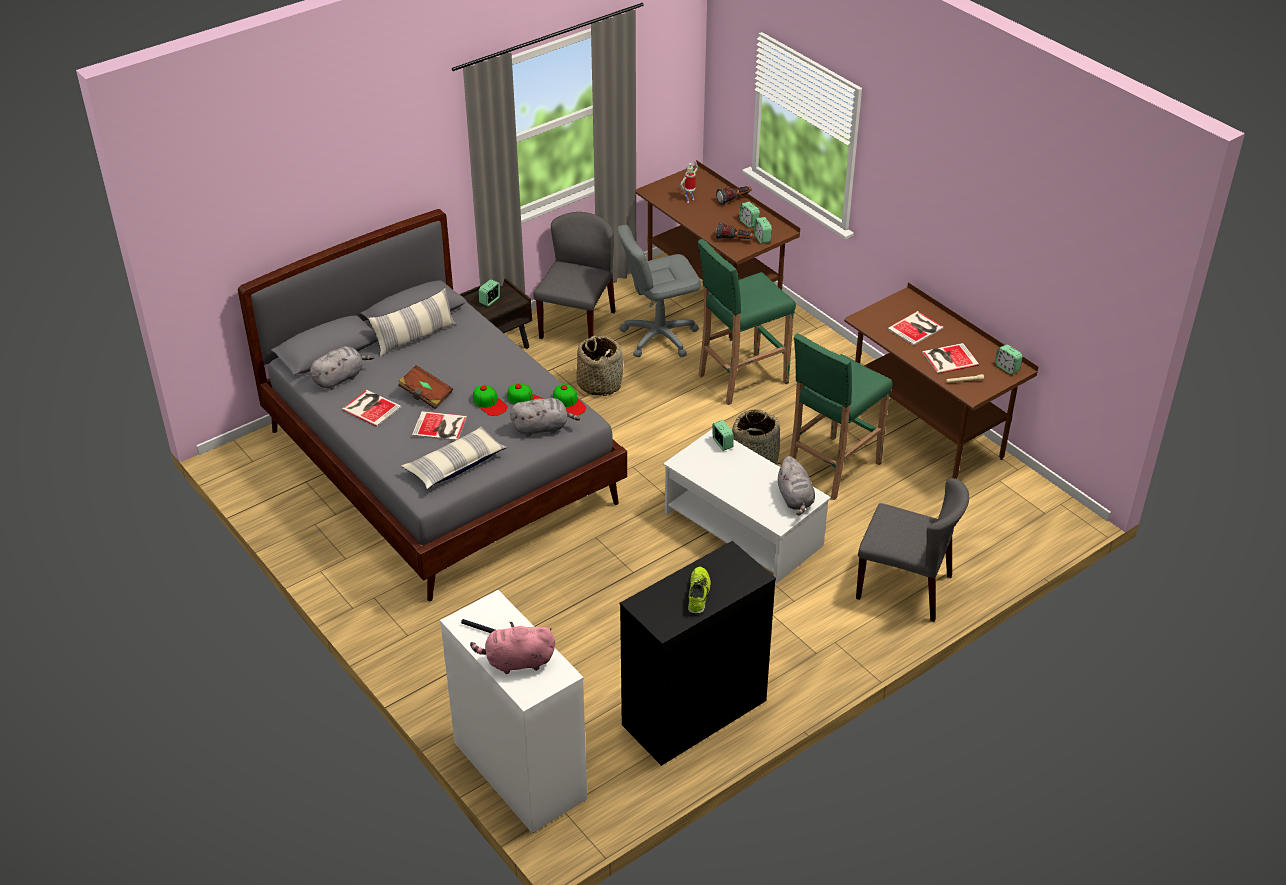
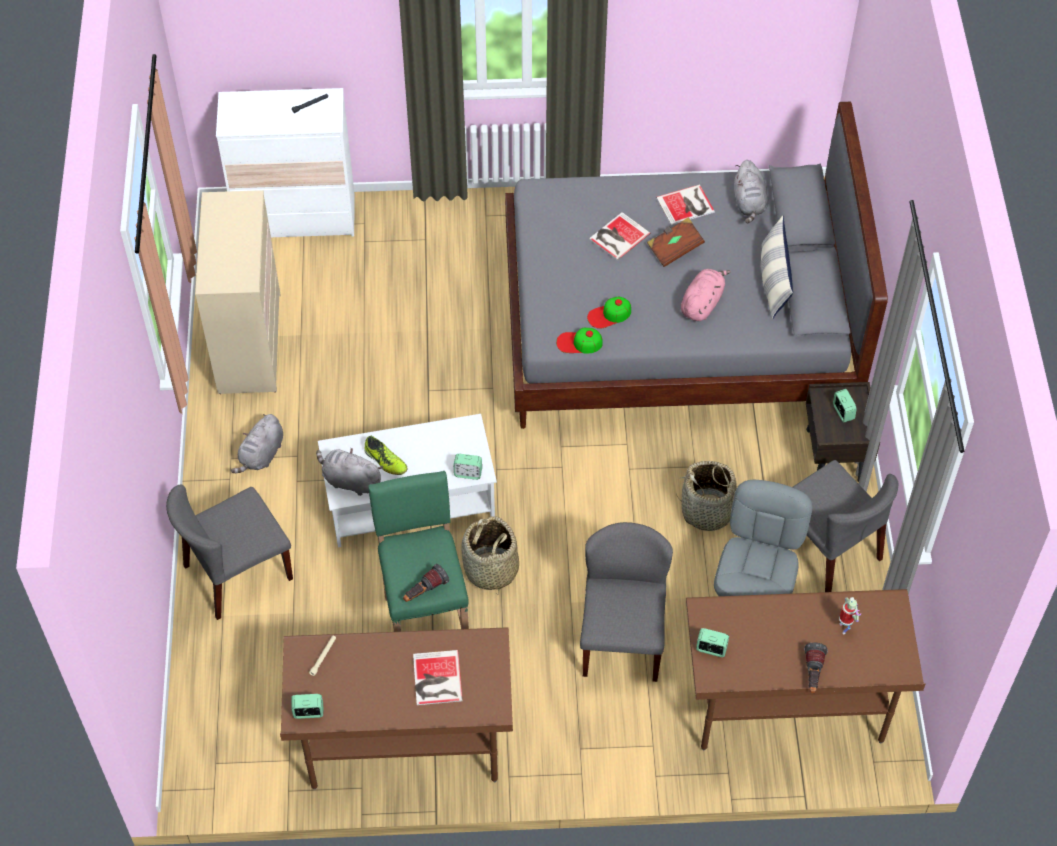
camera: 125 degrees right, 15 degrees up
pillow [402,426,507,489] -> none
pink plush toy [470,622,555,674] -> pink plush toy moved to [681,269,730,321]
cap [473,385,508,416] -> none
grey plush toy [510,398,580,437] -> grey plush toy moved to [231,414,283,473]
black dresser [619,541,776,766] -> beige dresser [195,190,280,394]
shoe [688,567,711,614] -> shoe moved to [364,436,408,475]
green stool [698,239,796,405] -> grey chair [580,522,673,682]
flashlight [716,222,754,240] -> flashlight moved to [403,564,449,602]
alarm clock [739,201,760,228] -> none
book [922,343,979,374] -> none

